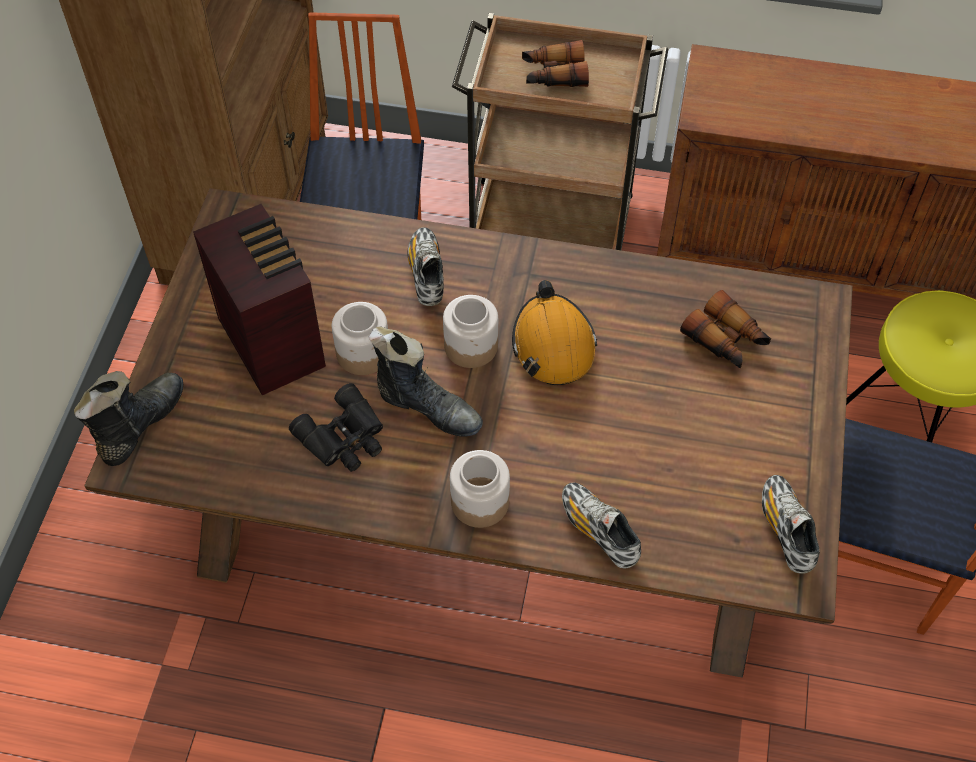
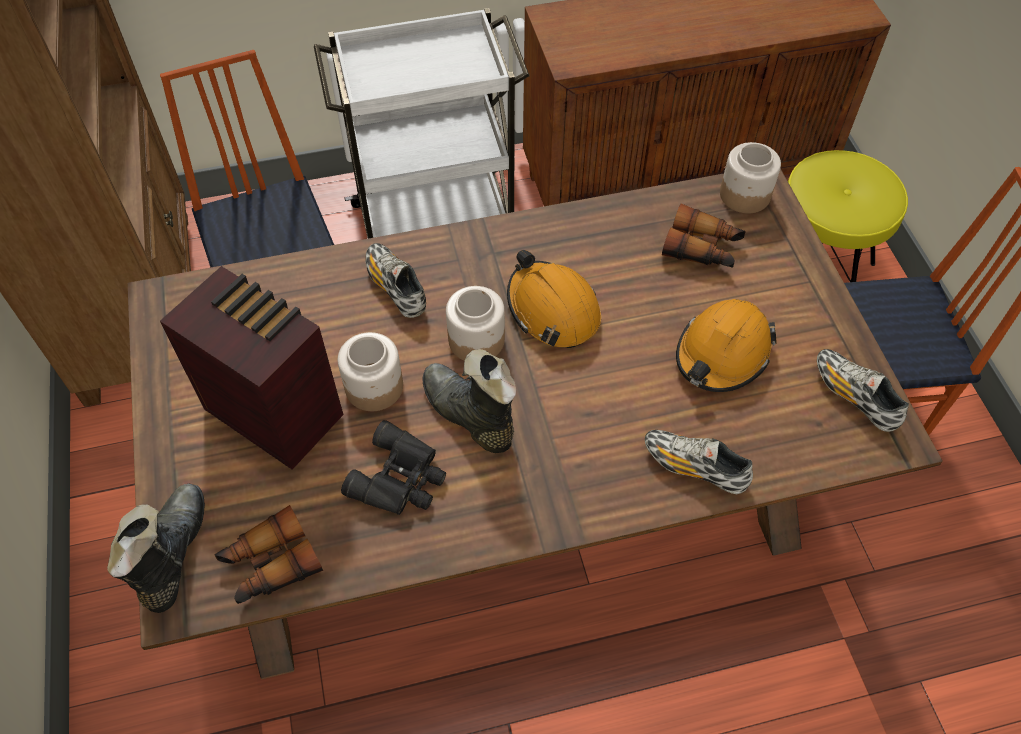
camera: 25 degrees left, 0 degrees up
black boot [369,326,483,436] -> black boot turned 135 degrees counterclockwise [423,349,516,453]
jar [450,450,510,528] -> jar moved to [720,142,781,213]
brown cart [452,13,668,250] -> white cart [314,8,530,239]
binoculars [522,40,589,87] -> binoculars moved to [215,505,323,604]
none -> orange hard hat [676,299,777,392]

